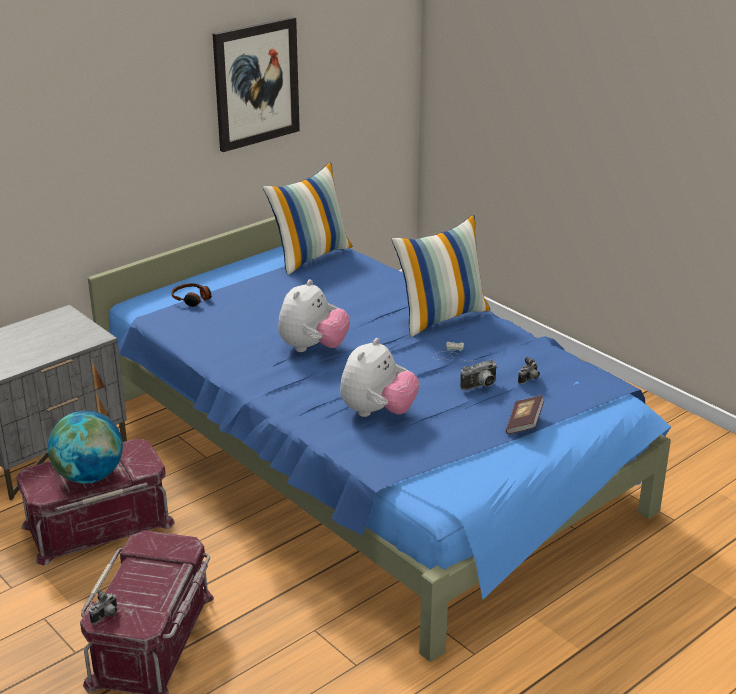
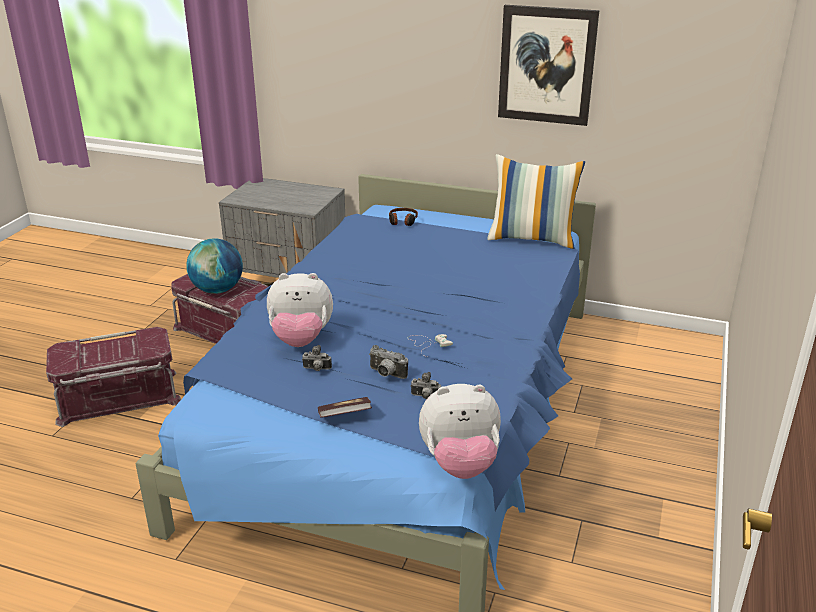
camera: 60 degrees right, 0 degrees up
camera [89,590,117,624] -> camera moved to [303,345,332,371]
plush toy [278,279,350,352] -> plush toy moved to [419,384,501,479]
pillow [392,215,490,337] -> none

